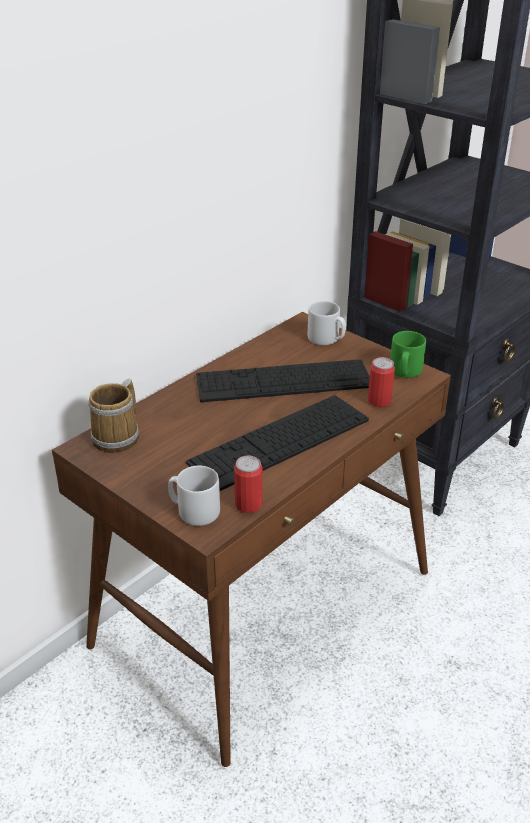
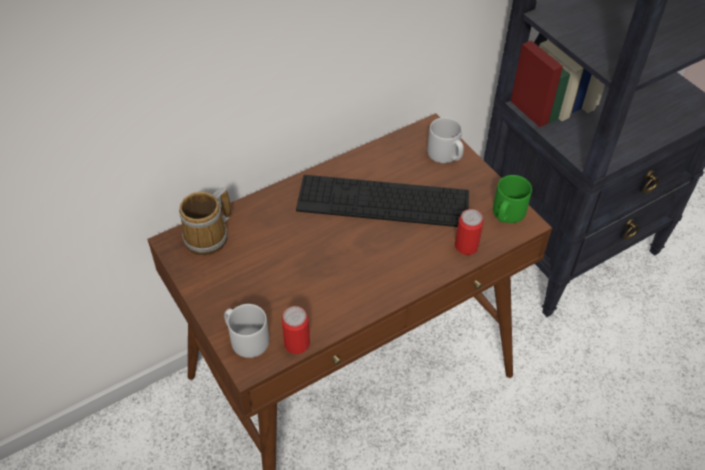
camera: 15 degrees right, 15 degrees up
keyboard [186,395,369,491] -> none

